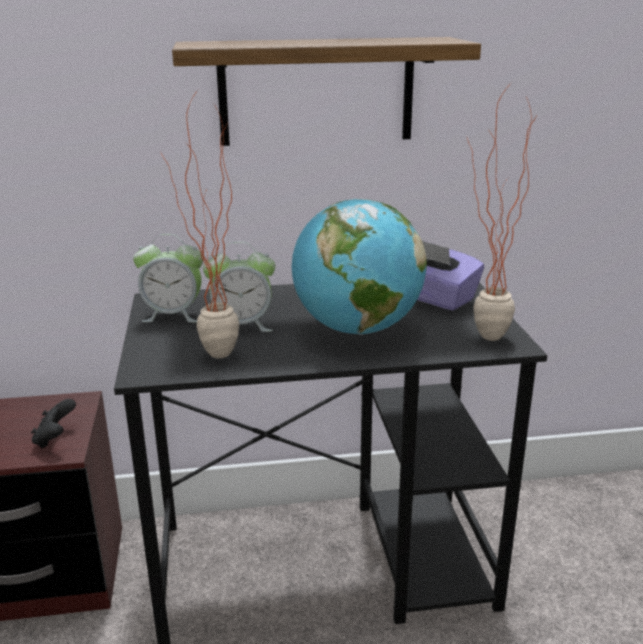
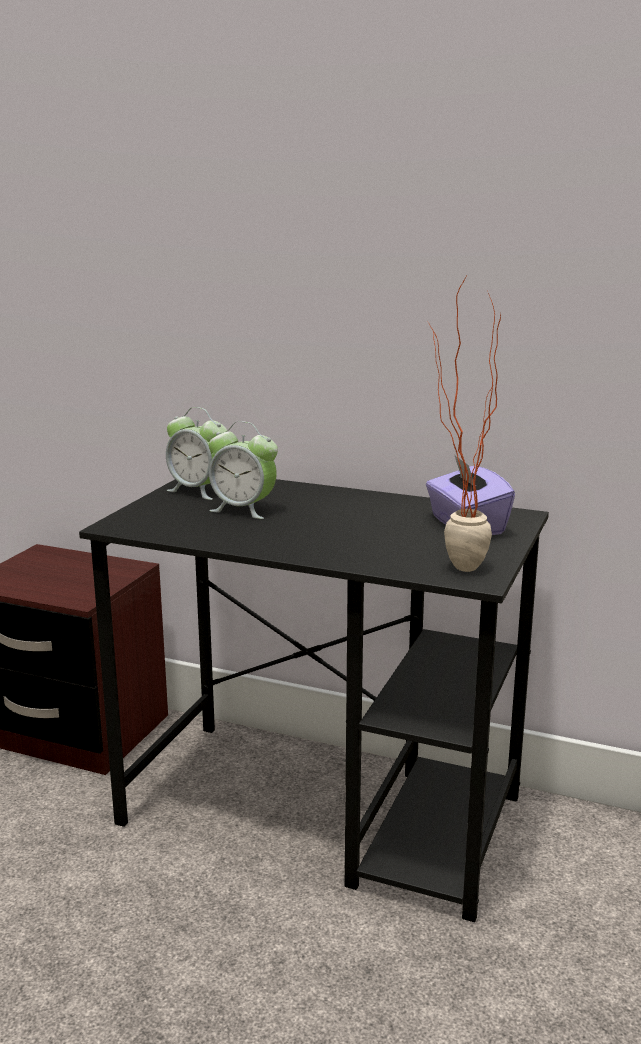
camera: 30 degrees right, 5 degrees down
black game controller [31,399,76,449] -> none
potted plant [160,90,239,359] -> none
shelf [172,37,481,146] -> none
globe [292,199,427,334] -> none

